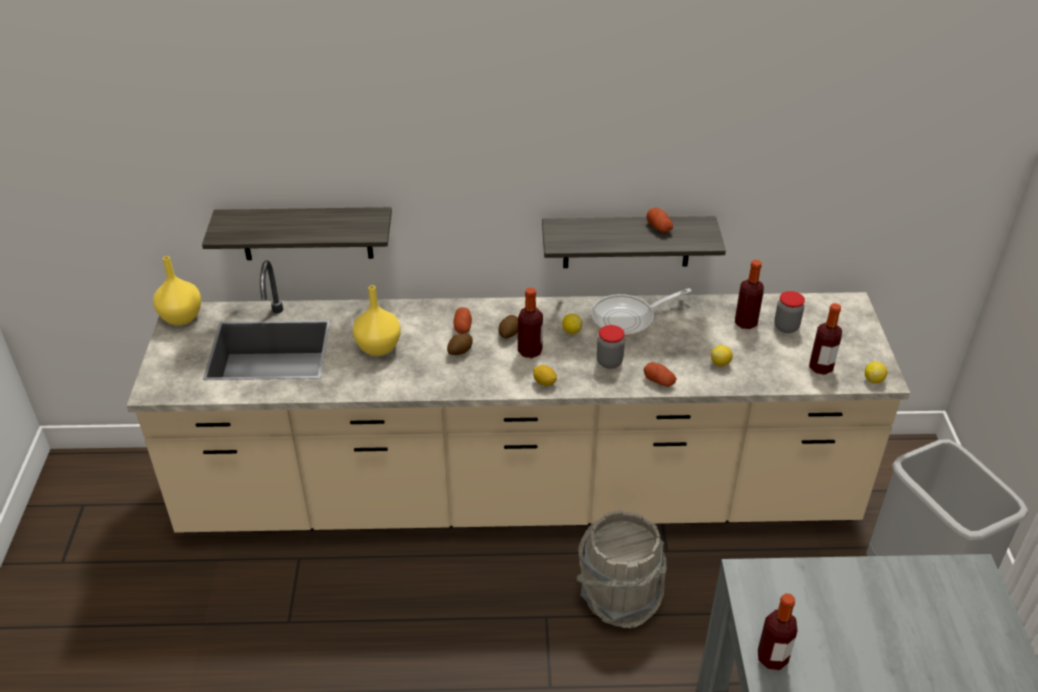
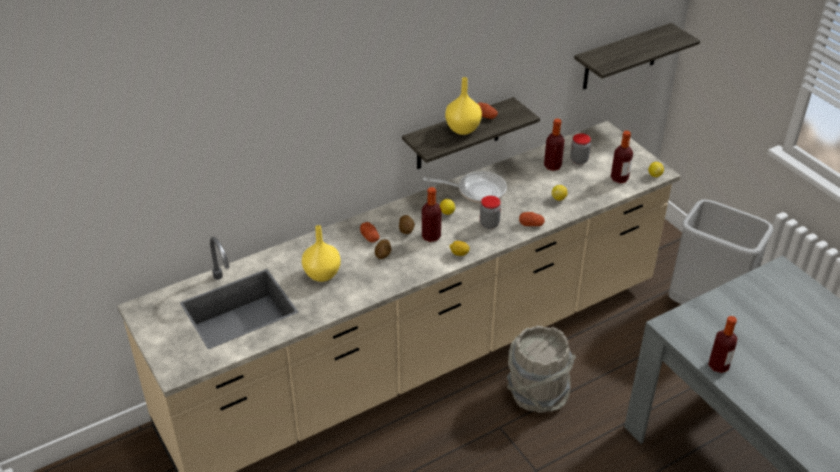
camera: 30 degrees left, 0 degrees up
yellow vase [153,256,201,326] -> yellow vase moved to [445,77,482,135]
shelf [202,207,392,260] -> shelf moved to [574,23,700,89]
frying pan [591,288,692,337] -> frying pan turned 120 degrees counterclockwise [423,171,507,203]

